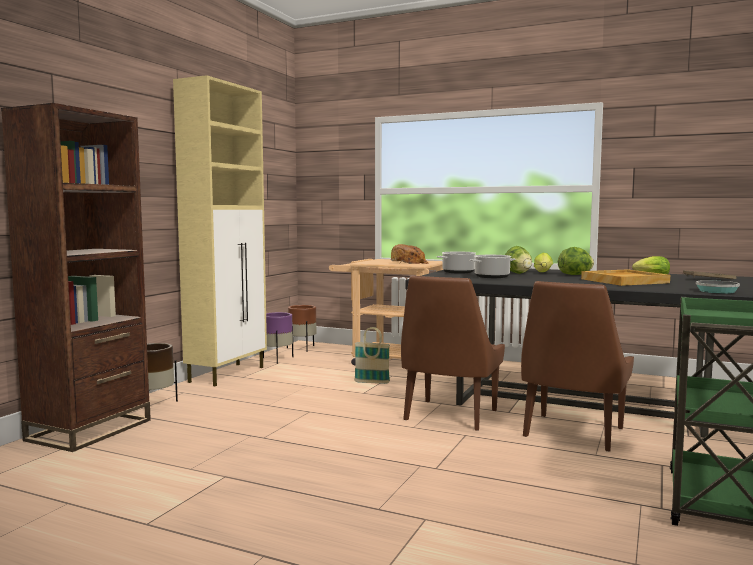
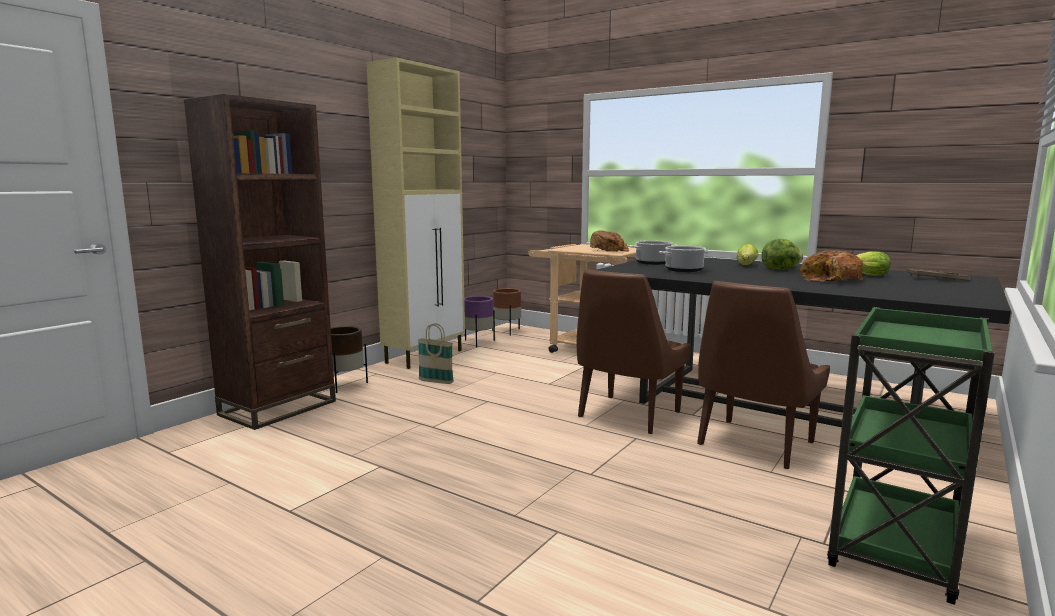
camera: 10 degrees right, 5 degrees up
basket [354,327,390,384] -> basket moved to [418,323,454,384]
lettuce [505,246,532,274] -> none
beige tray [581,269,670,286] -> bread [800,250,863,282]
frying pan [696,277,740,294] -> none

